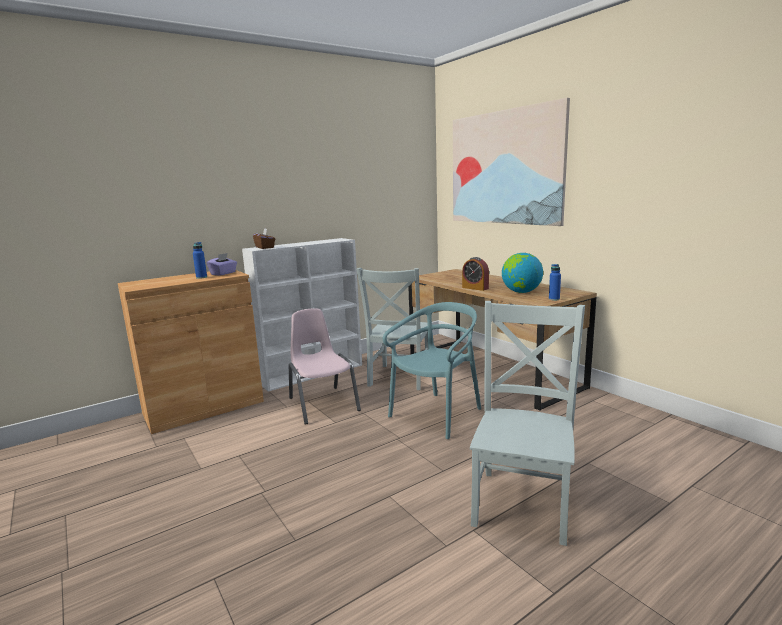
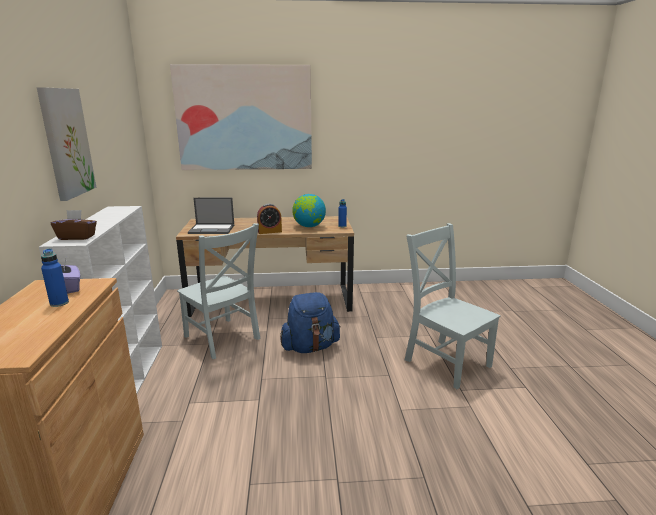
camera: 60 degrees left, 5 degrees up
pink chair [289,308,361,425] -> none
turquoise chair [383,302,481,439] -> blue backpack [280,292,340,353]
none -> picture [37,87,96,201]
none -> laptop [188,198,234,234]

